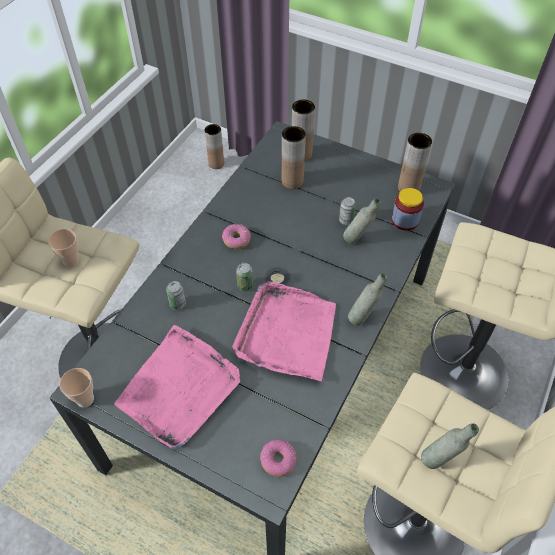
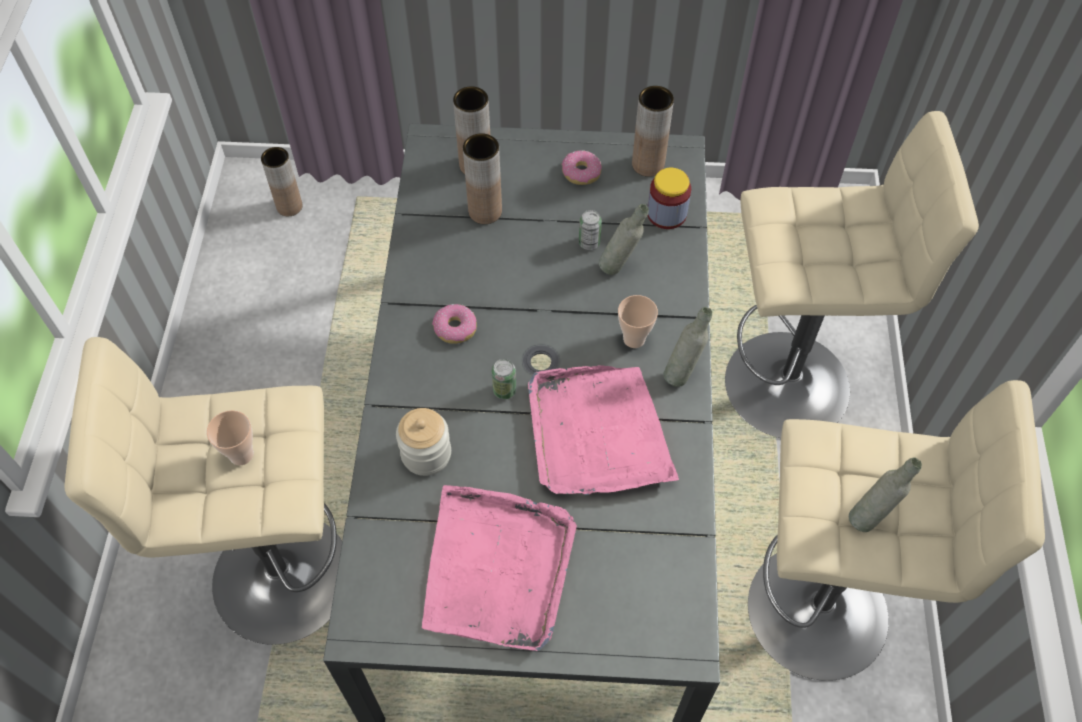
camera: 25 degrees left, 5 degrees up
cup [59,368,94,408] -> cup moved to [618,295,658,348]
can [166,281,186,310] -> jar [396,408,451,476]
donut [260,440,297,477] -> donut moved to [562,151,602,185]

